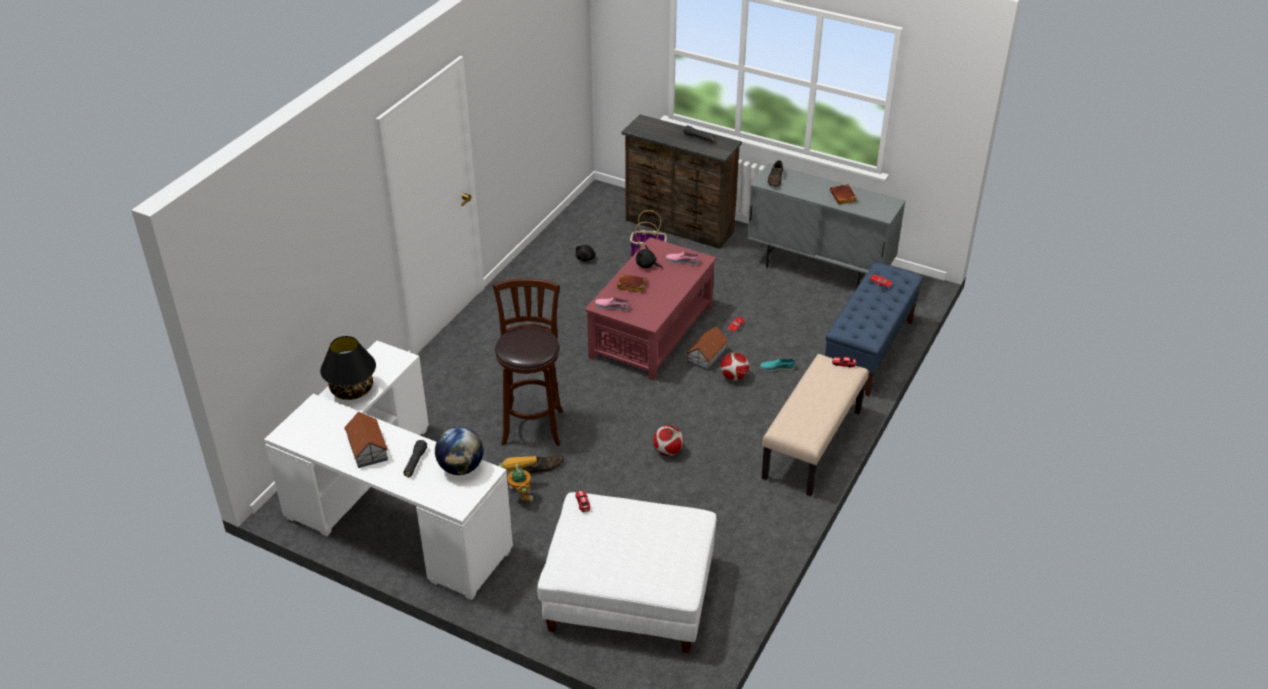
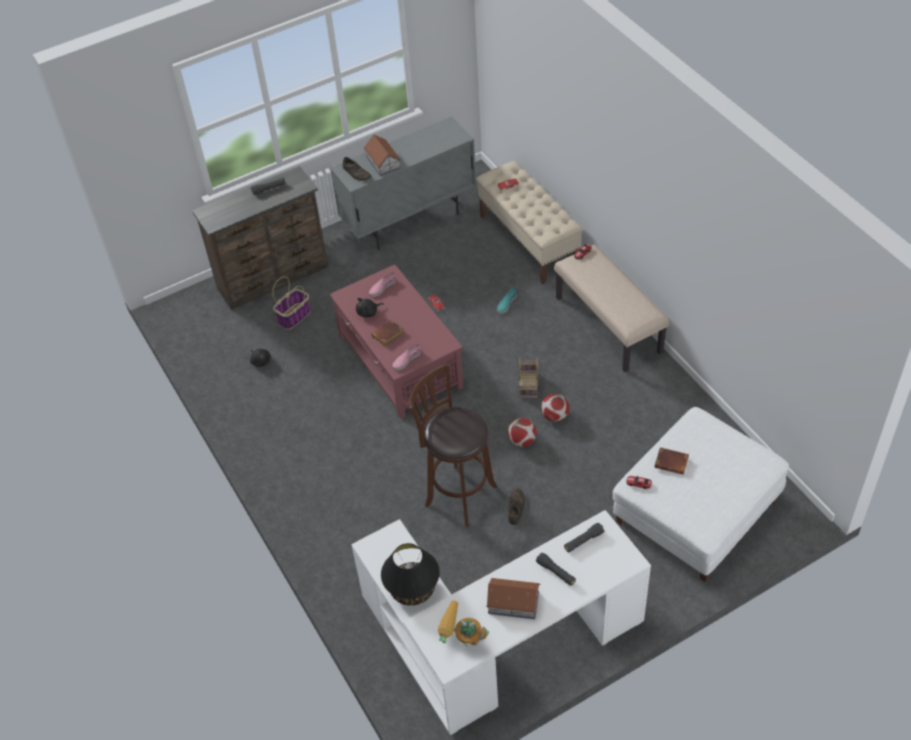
camera: 55 degrees left, 10 degrees up
globe [435,427,483,475] -> black flashlight [564,523,604,552]
toy robot [499,456,537,502] -> toy robot moved to [438,600,489,646]
toy house [686,327,728,371] -> toy house moved to [364,134,401,176]
football [720,352,749,381] -> football moved to [508,418,537,447]
blue bench [825,263,923,396] -> beige bench [476,161,583,284]
brown book [830,184,857,204] -> brown book moved to [654,447,689,475]
none -> basket [519,358,539,398]

